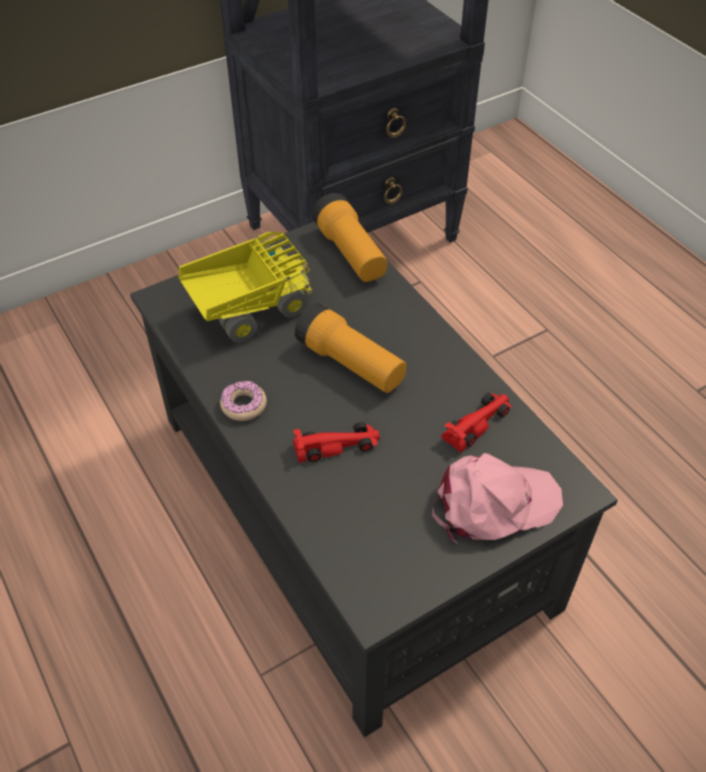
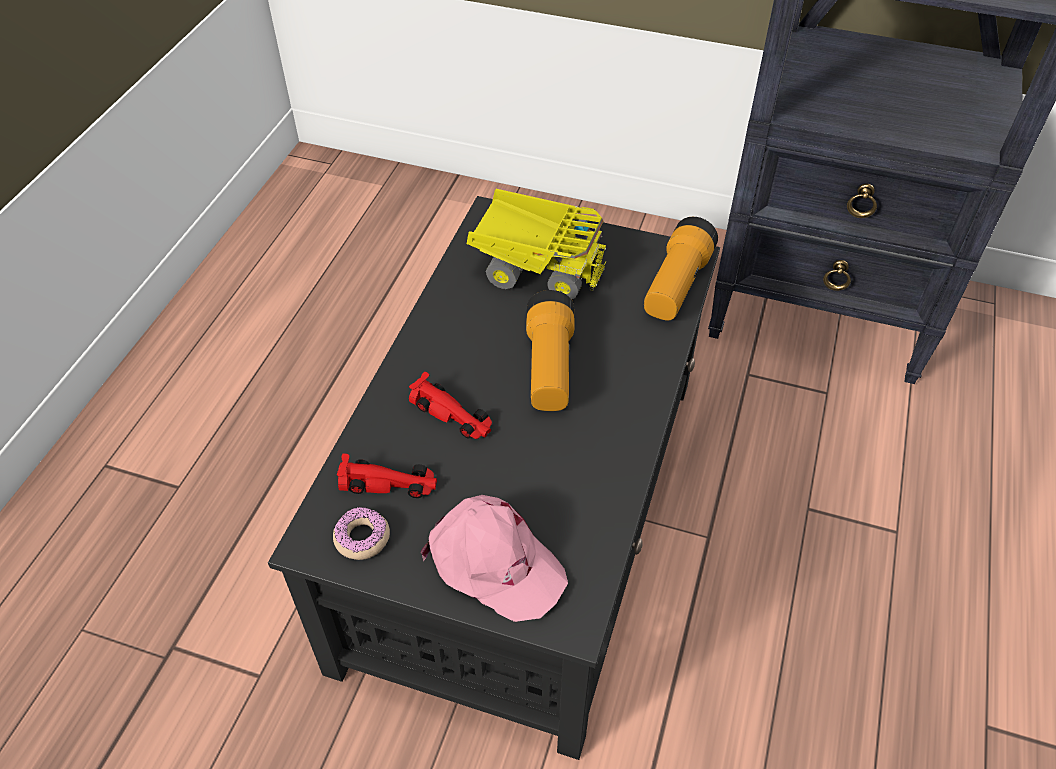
camera: 50 degrees right, 0 degrees up
donut [220,381,267,421] -> donut moved to [333,507,390,560]
red toy car [441,393,512,452] -> red toy car moved to [337,453,437,498]

